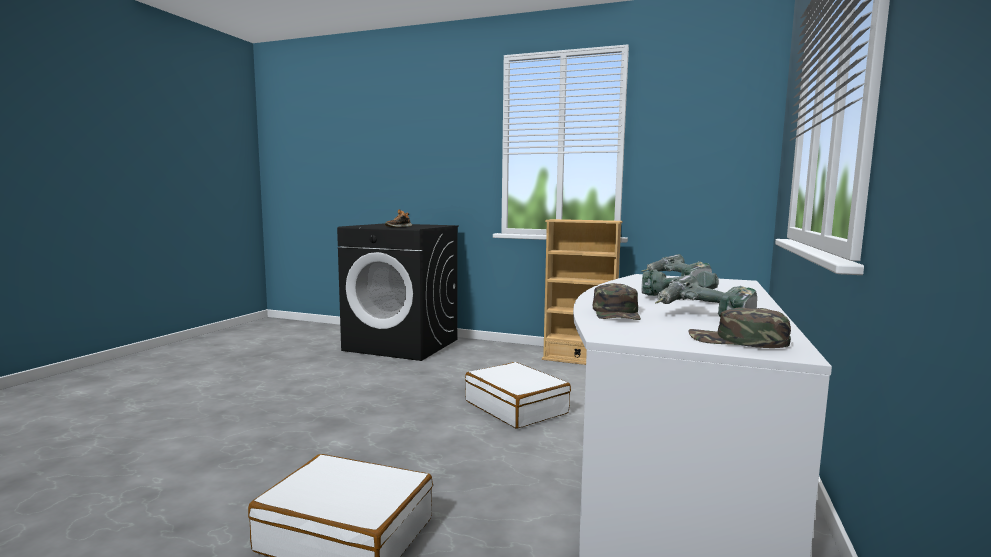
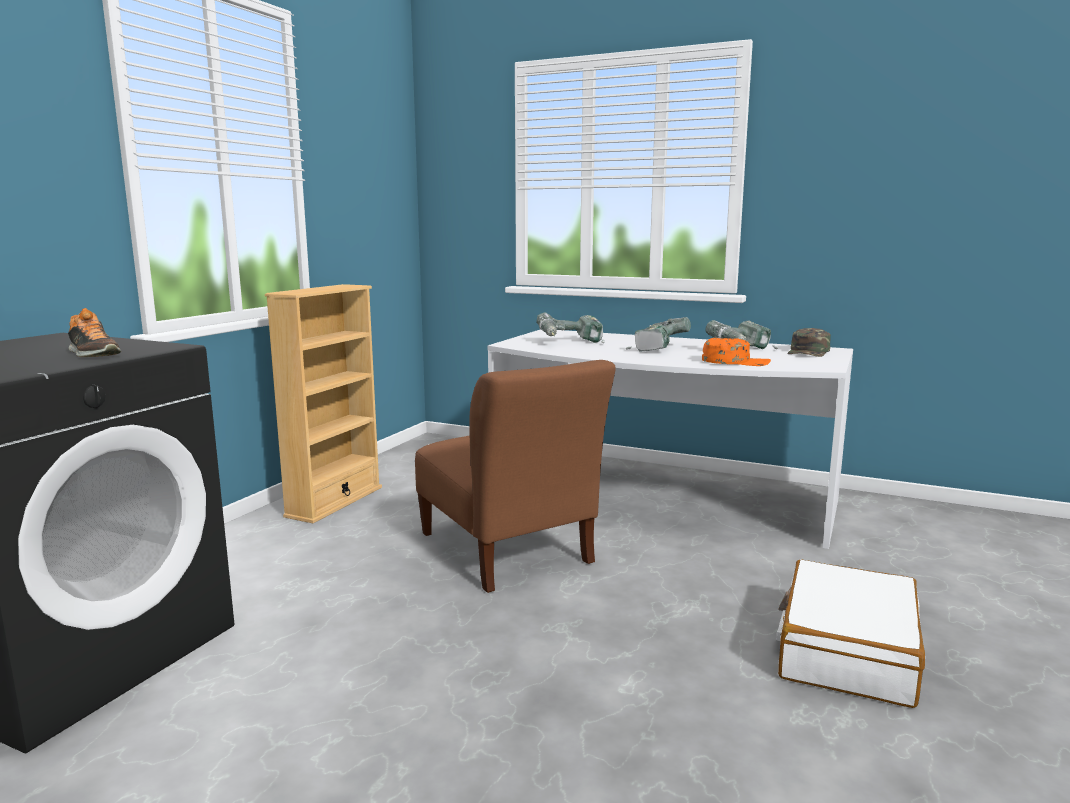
camera: 85 degrees left, 5 degrees up
white suitcase [465,362,571,429] -> brown chair [415,360,616,593]
green cap [593,283,641,320] -> orange cap [702,338,771,366]

